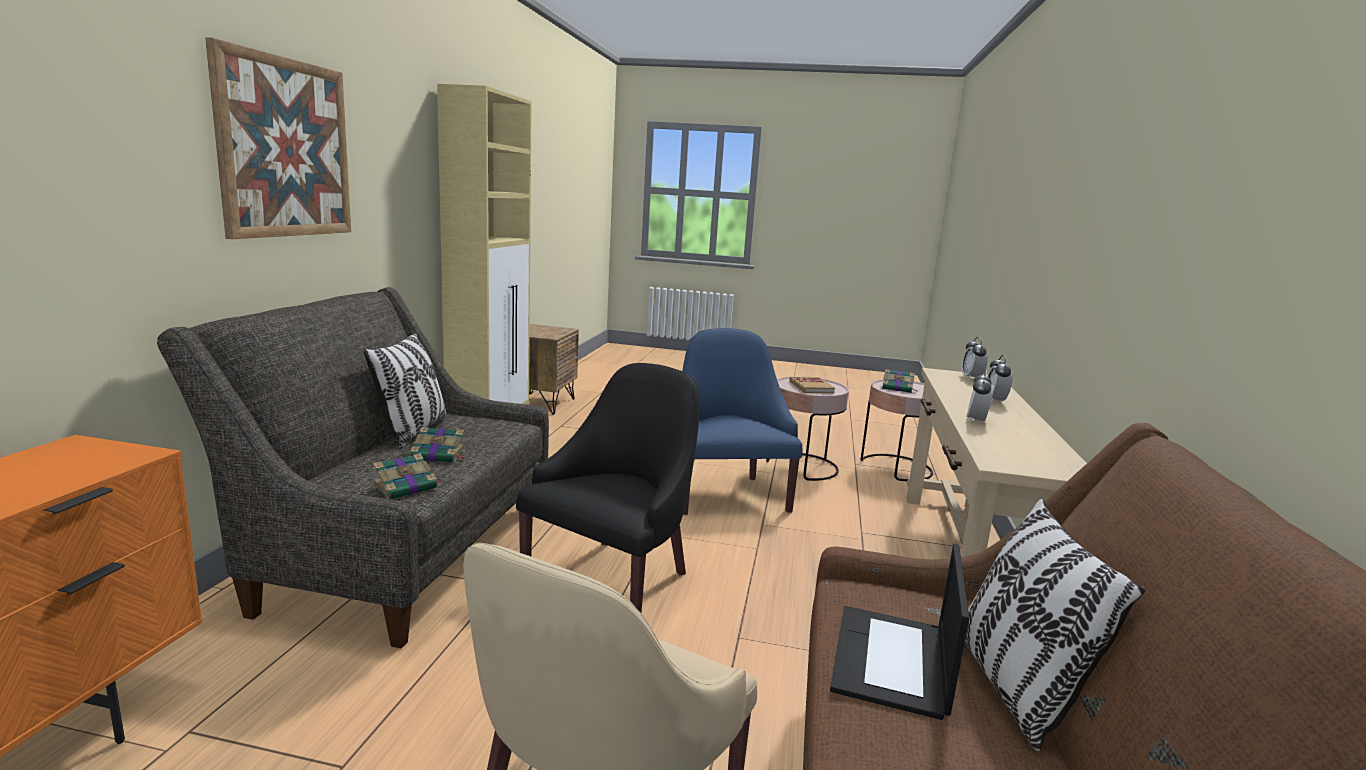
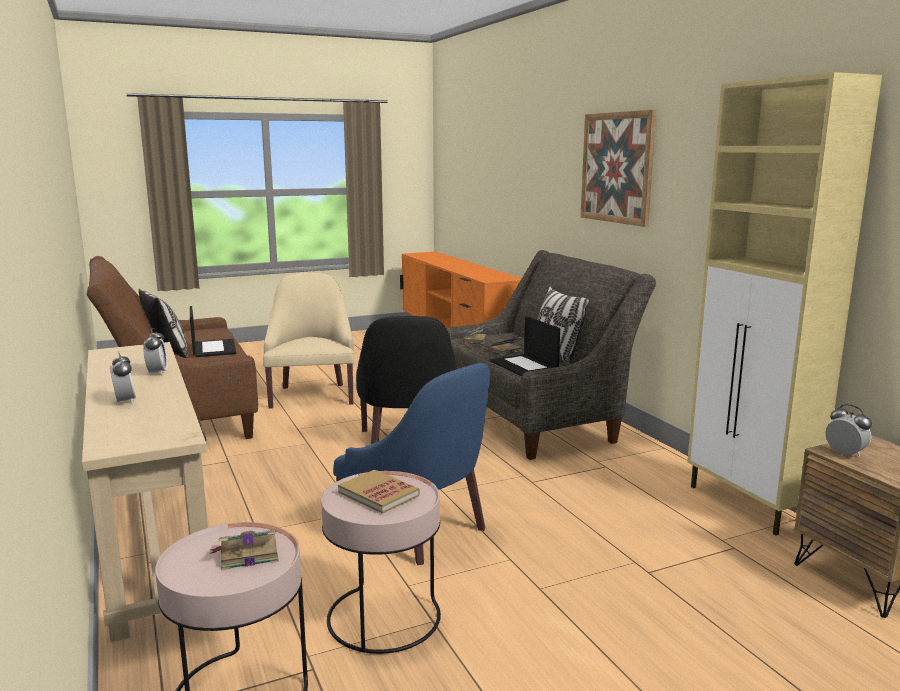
camera: 145 degrees right, 0 degrees up
alarm clock [961,337,988,380] -> alarm clock moved to [826,404,872,457]
none -> laptop [490,316,560,377]

